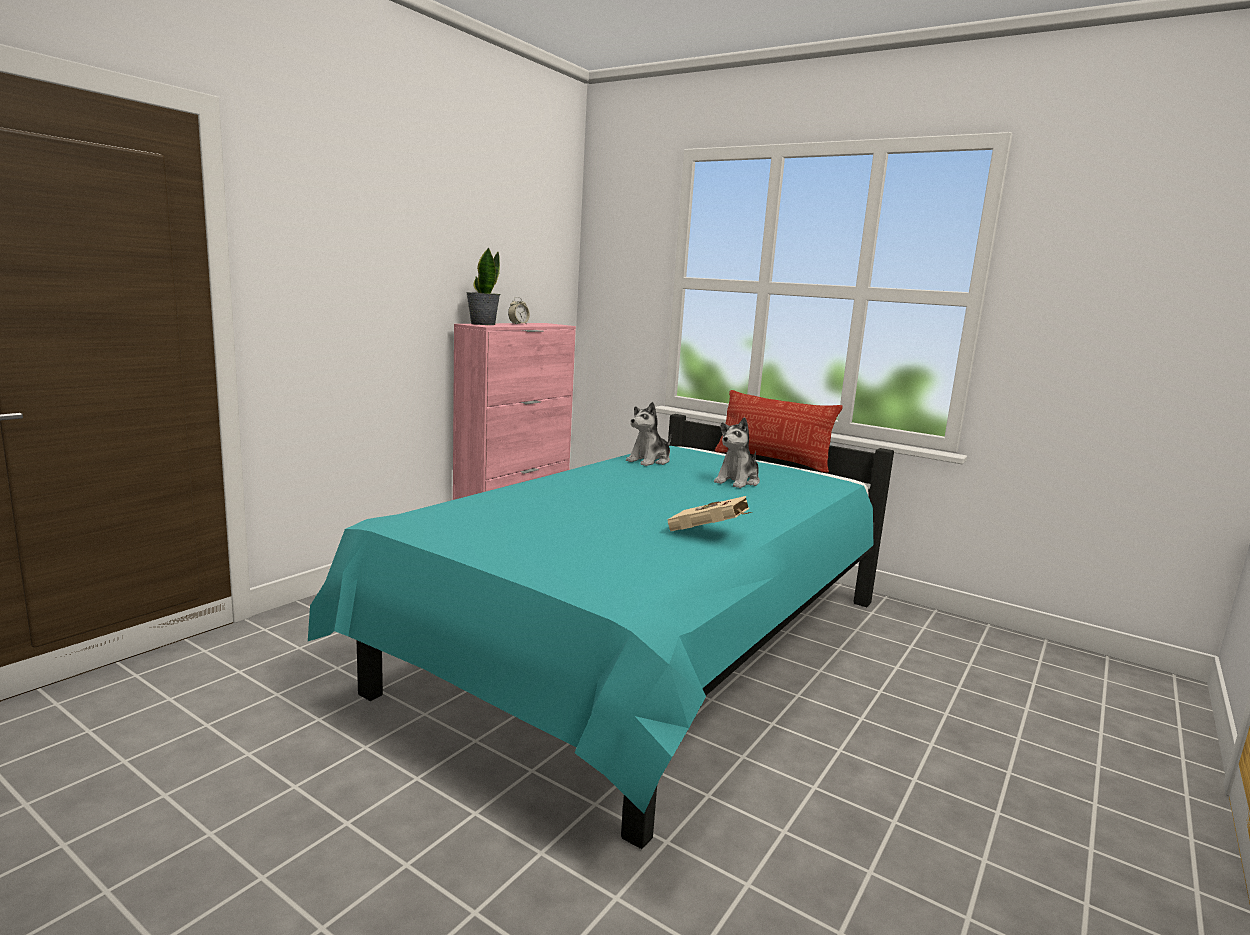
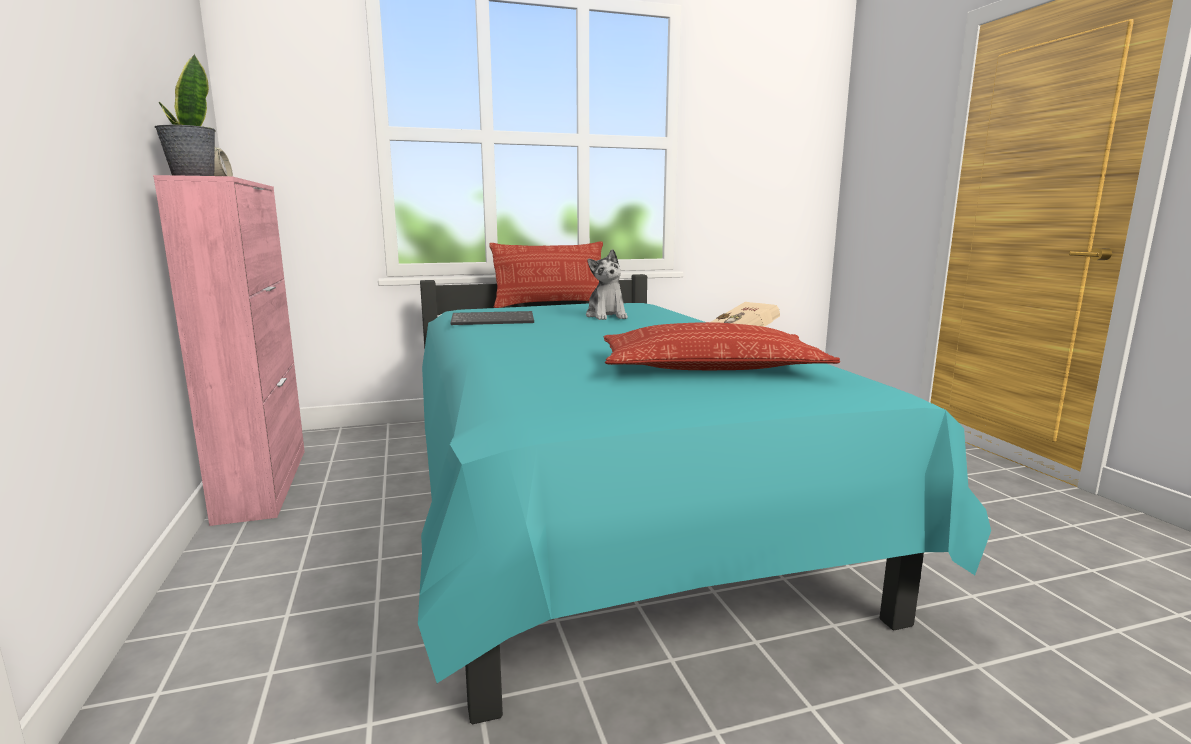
camera: 50 degrees left, 0 degrees up
plush toy [626,402,671,466] -> keyboard [451,311,534,325]
none -> pillow [604,322,840,370]

